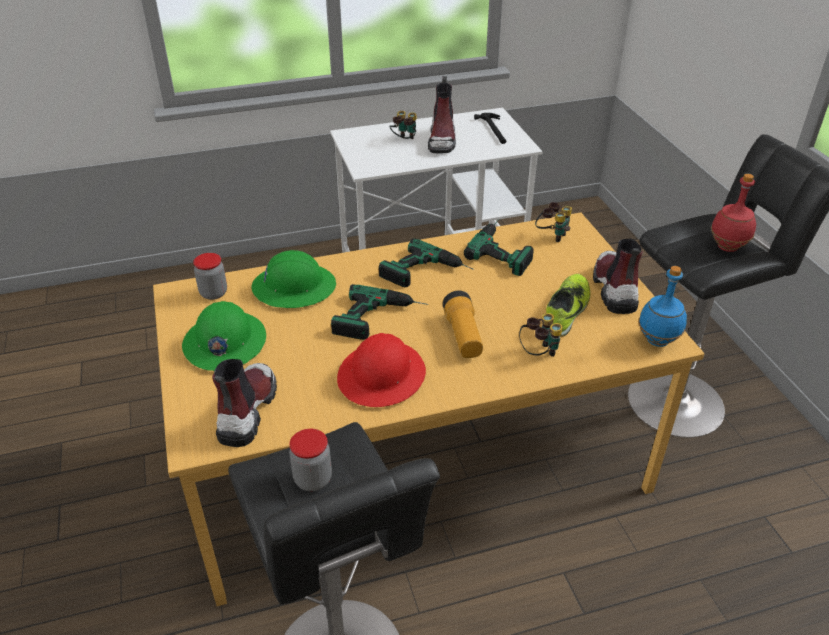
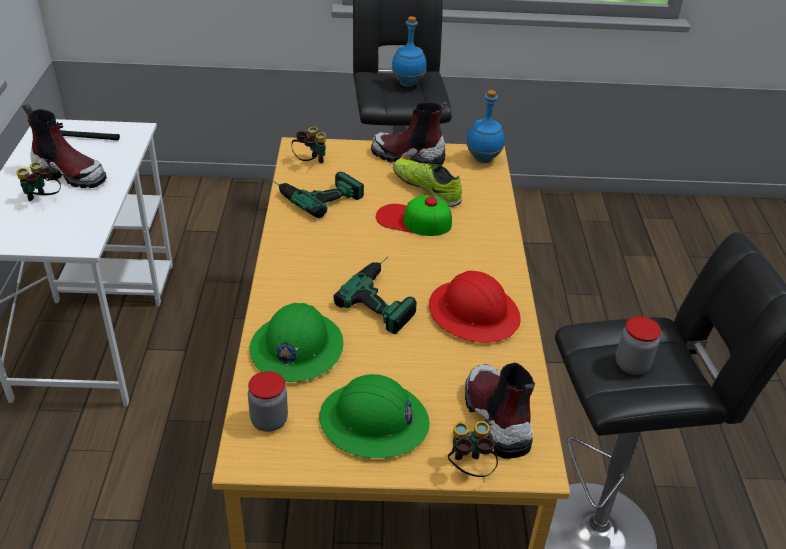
camera: 75 degrees left, 0 degrees up
boot [212,359,277,447] -> boot turned 45 degrees clockwise [465,363,535,459]
power drill [379,238,474,287] -> none
flashlight [443,291,483,358] -> none
binoculars [519,313,563,357] -> binoculars moved to [448,421,498,477]
red bottle [711,174,756,252] -> blue bottle [392,16,427,87]
none -> cap [376,195,452,236]

